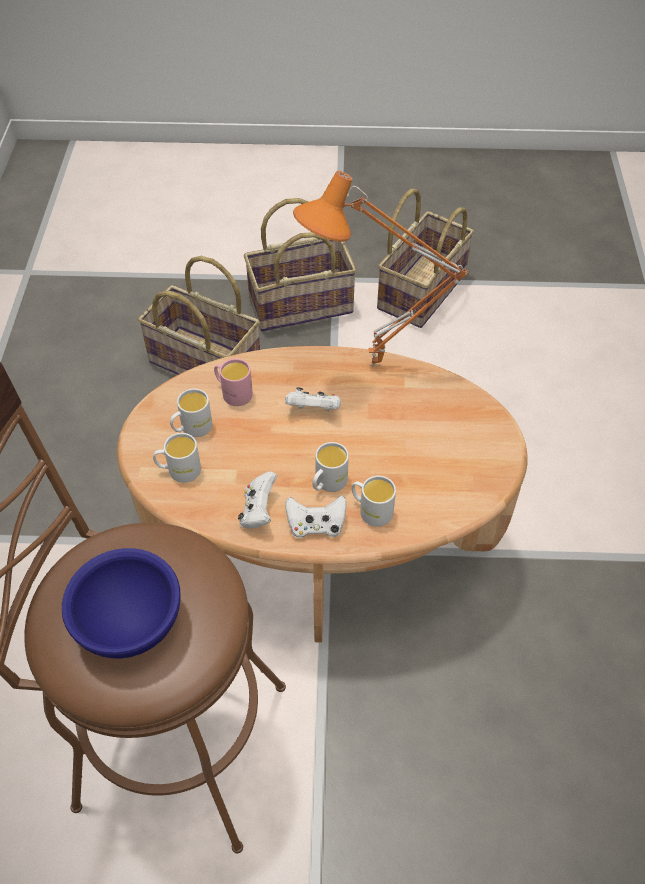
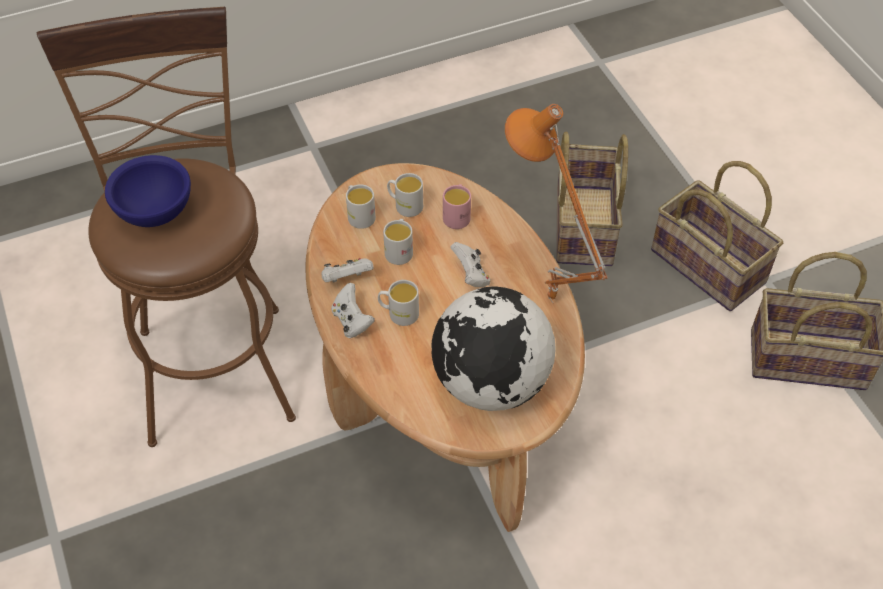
camera: 65 degrees right, 0 degrees up
white mug [352,476,396,527] -> white mug moved to [383,219,413,265]
none -> globe [431,287,556,411]

